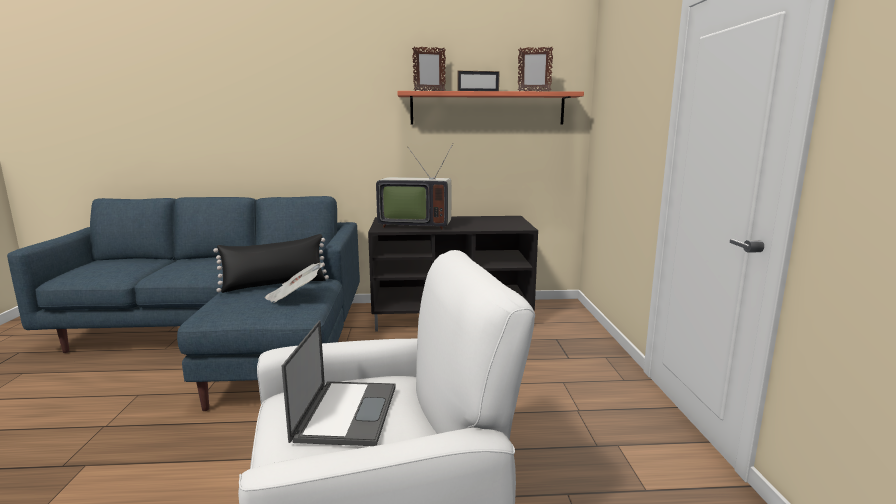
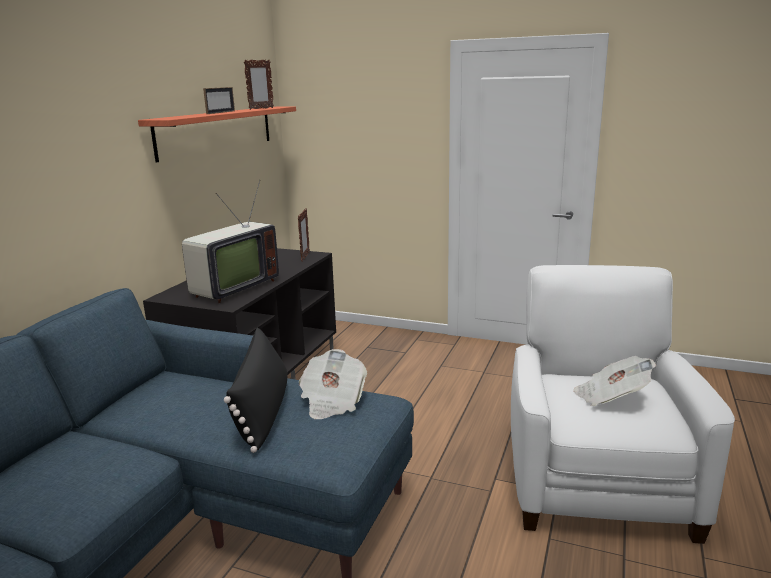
camera: 65 degrees left, 5 degrees up
laptop [282,321,396,446] -> newspaper [573,356,656,406]
picture frame [412,47,446,91] -> picture frame moved to [298,208,310,262]

